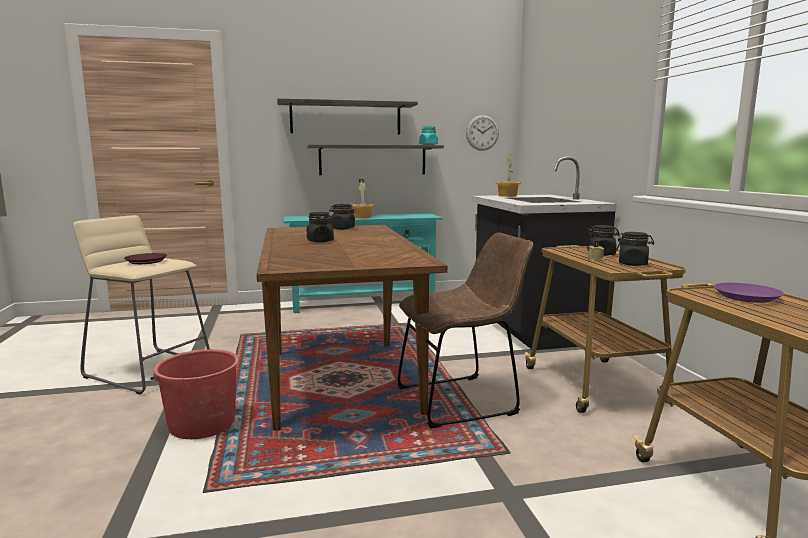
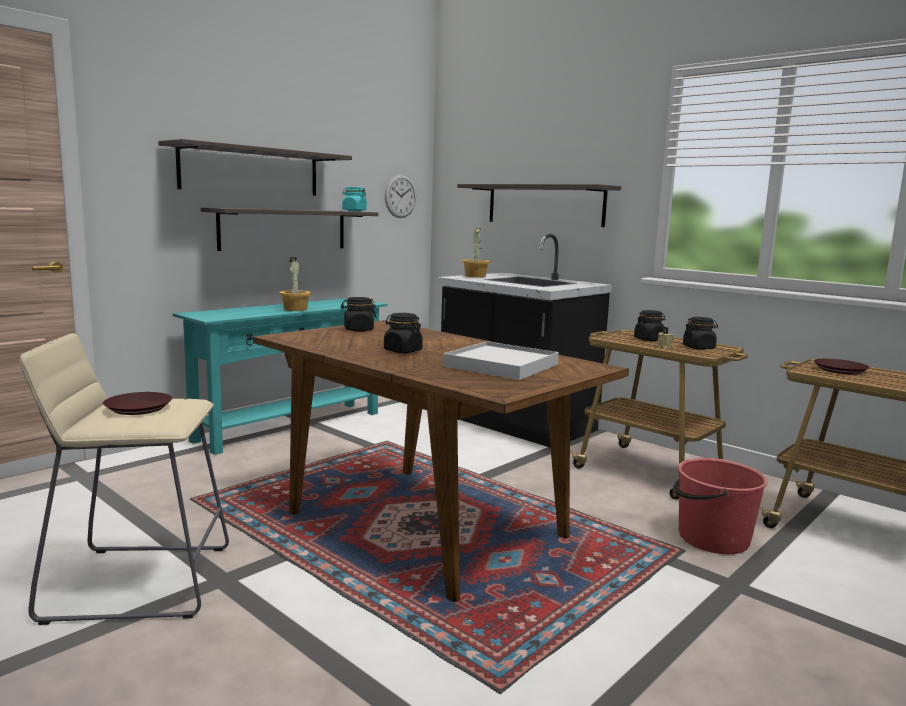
camera: 35 degrees left, 0 degrees up
red bucket [150,349,239,439] -> red bucket moved to [674,458,767,554]
brown chair [398,232,533,429] -> none
purple plate [714,283,784,303] -> brown plate [814,359,870,374]
none -> white tray [443,341,559,380]
none -> shelf [457,184,621,227]

